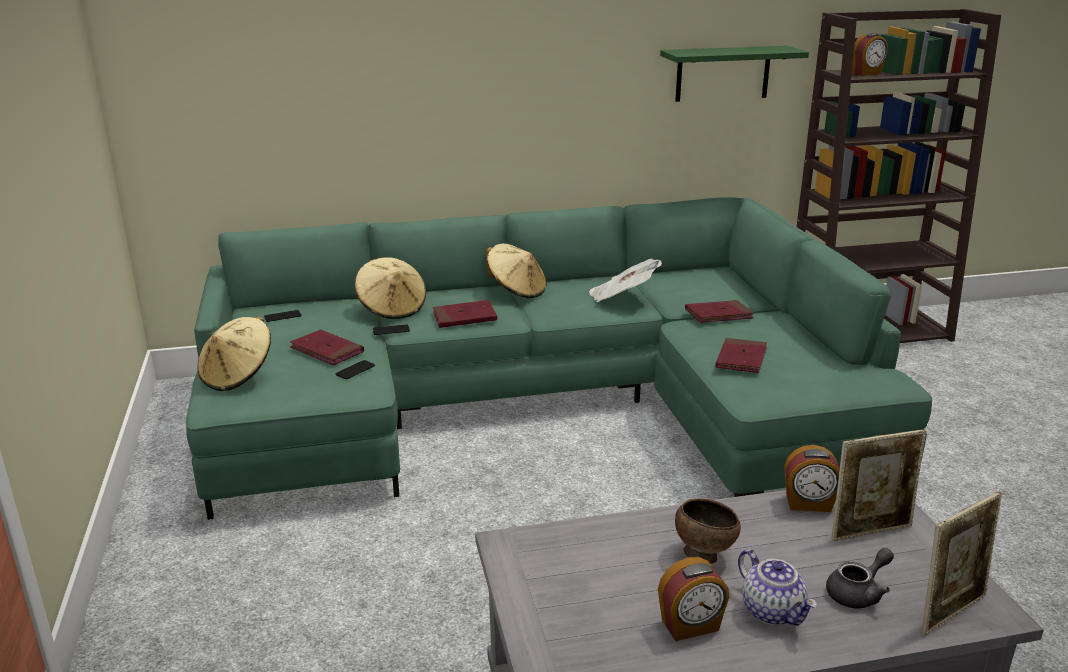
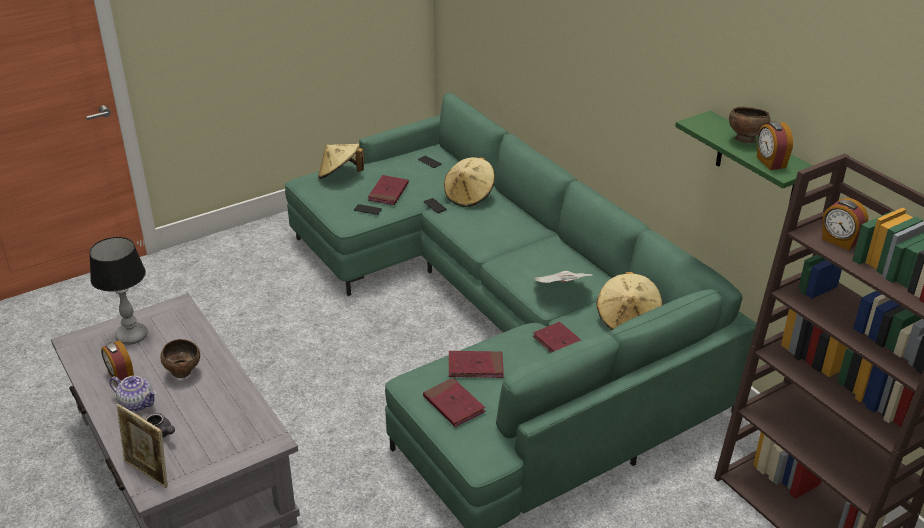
camera: 70 degrees right, 10 degrees up
red book [433,300,497,328] -> red book moved to [423,378,485,427]
beige hat [486,243,546,298] -> beige hat moved to [597,272,662,330]
teapot [738,549,817,626] -> teapot turned 105 degrees counterclockwise [109,376,157,412]
alarm clock [784,445,840,512] -> alarm clock moved to [757,121,793,170]
picture frame [832,429,926,541] -> none
none -> table lamp [89,237,148,345]
none -> brown bowl [729,107,770,143]

